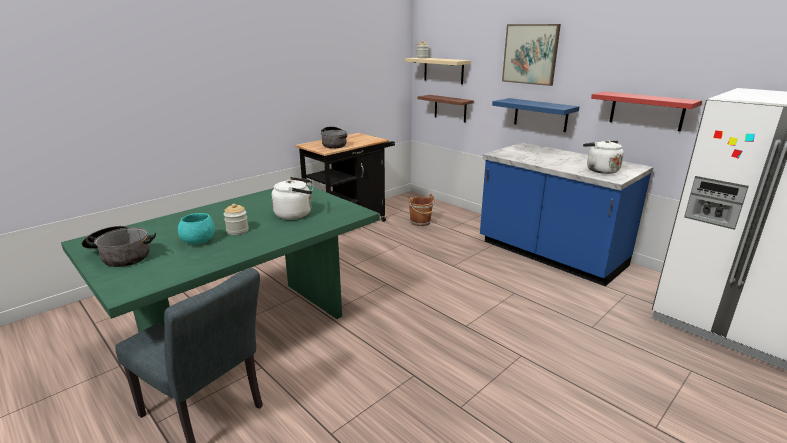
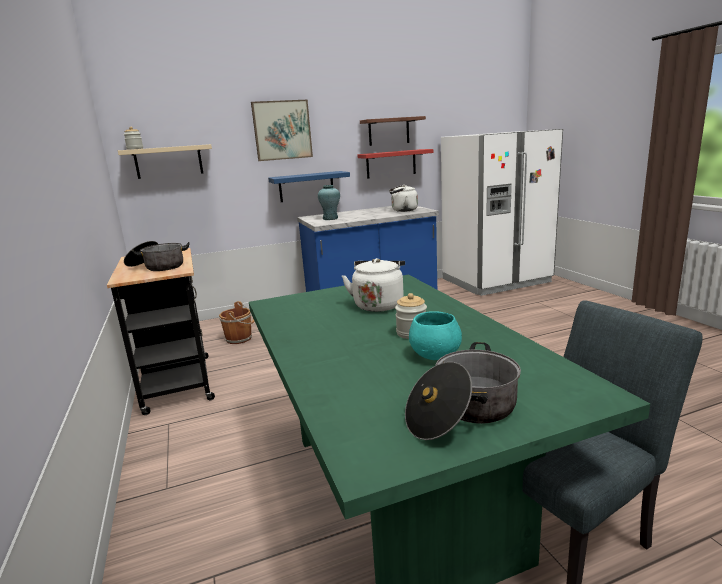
camera: 65 degrees left, 5 degrees down
shelf [418,95,474,122] -> shelf moved to [360,116,426,146]
none -> turquoise vase [318,185,340,220]

